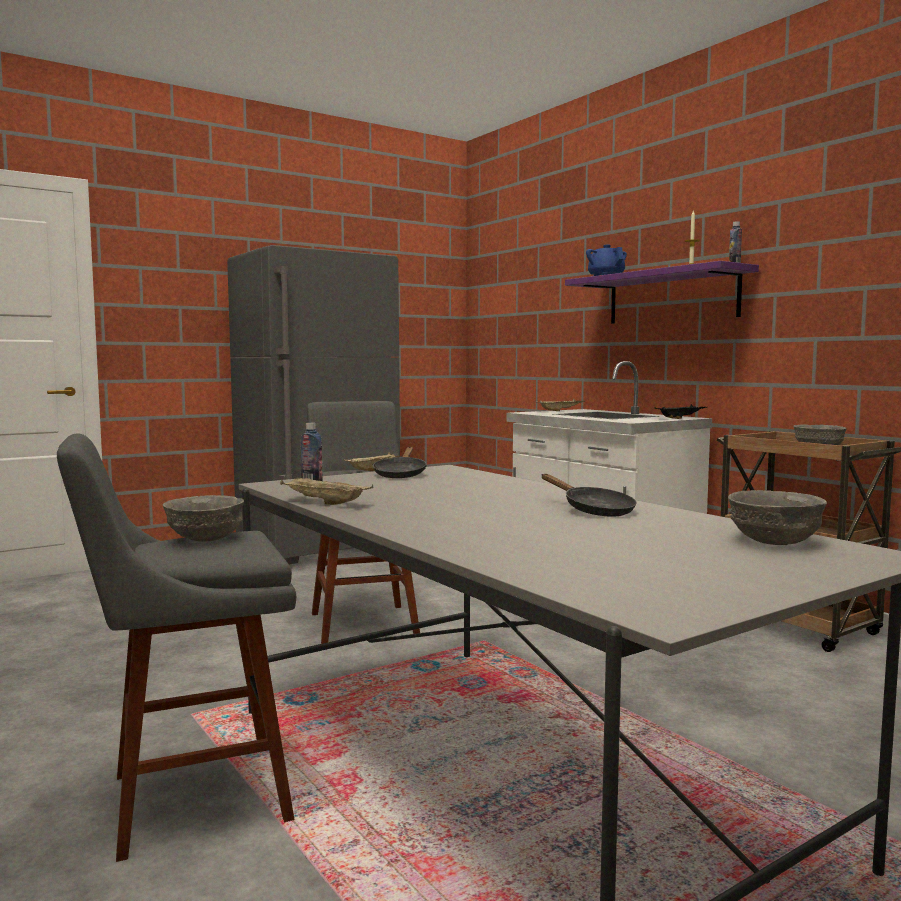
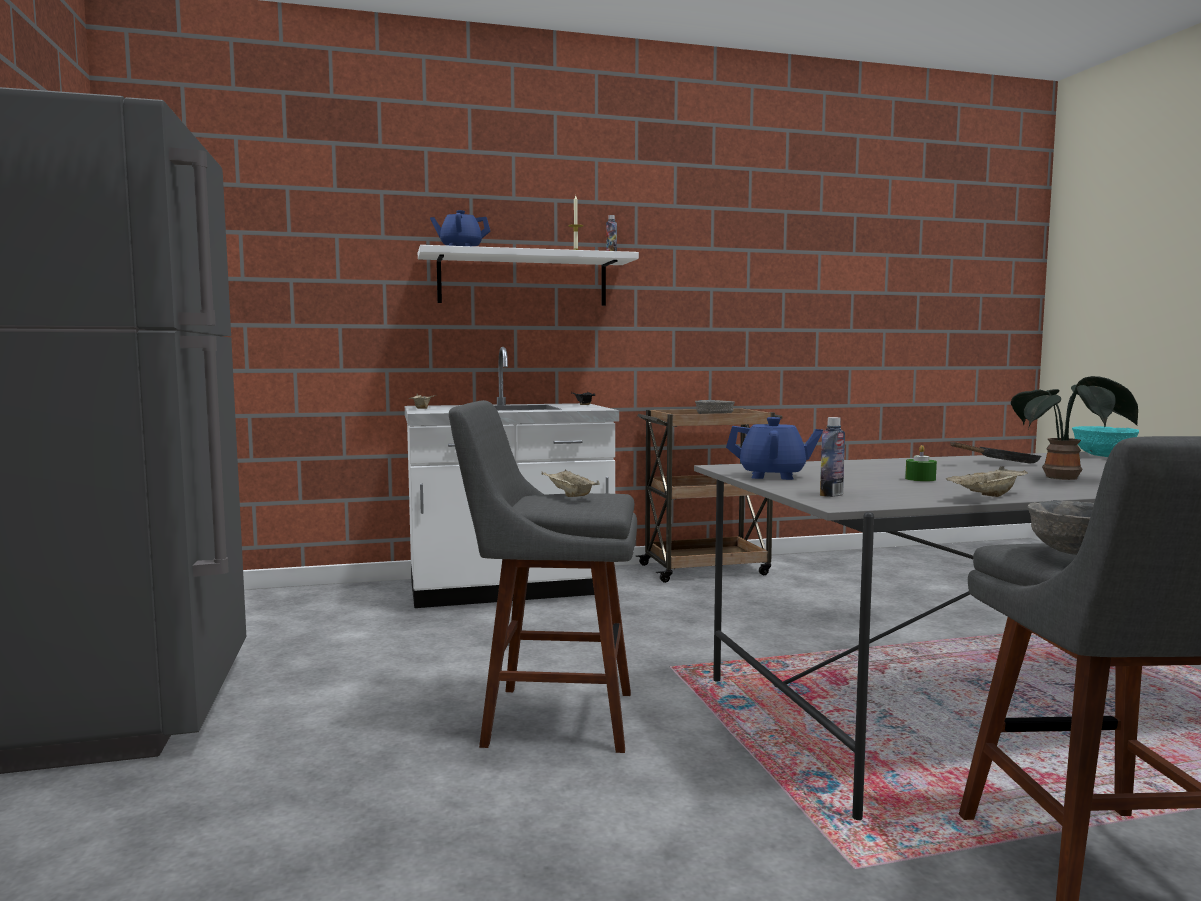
camera: 70 degrees left, 0 degrees up
black frying pan [372,447,427,478] -> blue teapot [726,417,823,480]
purple shelf [565,261,759,324] -> white shelf [418,245,639,306]
grey bowl [728,490,827,545] -> turquoise bowl [1072,426,1139,457]
none -> green candle [905,445,937,482]
none -> potted plant [1011,376,1139,480]

